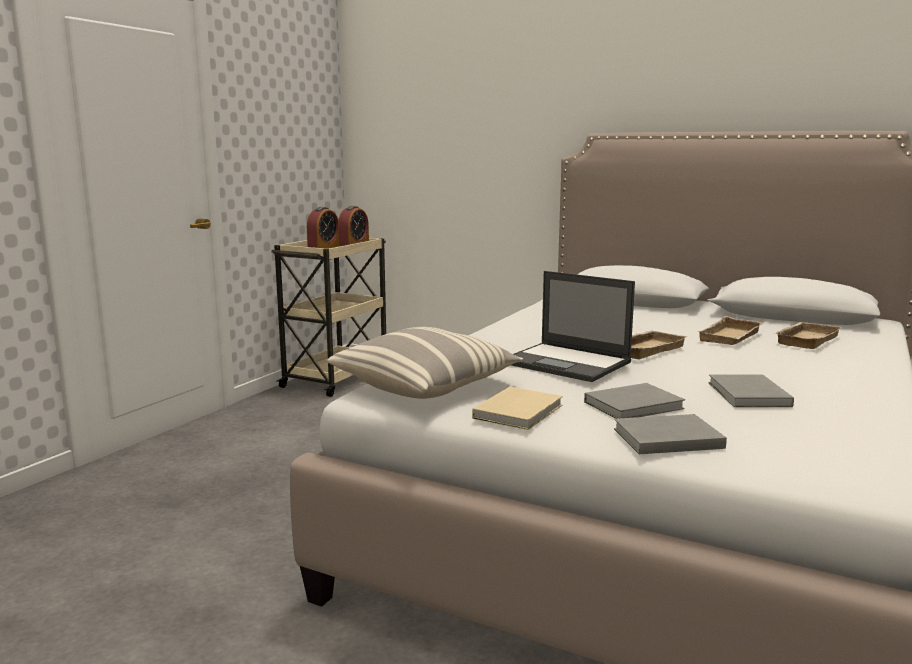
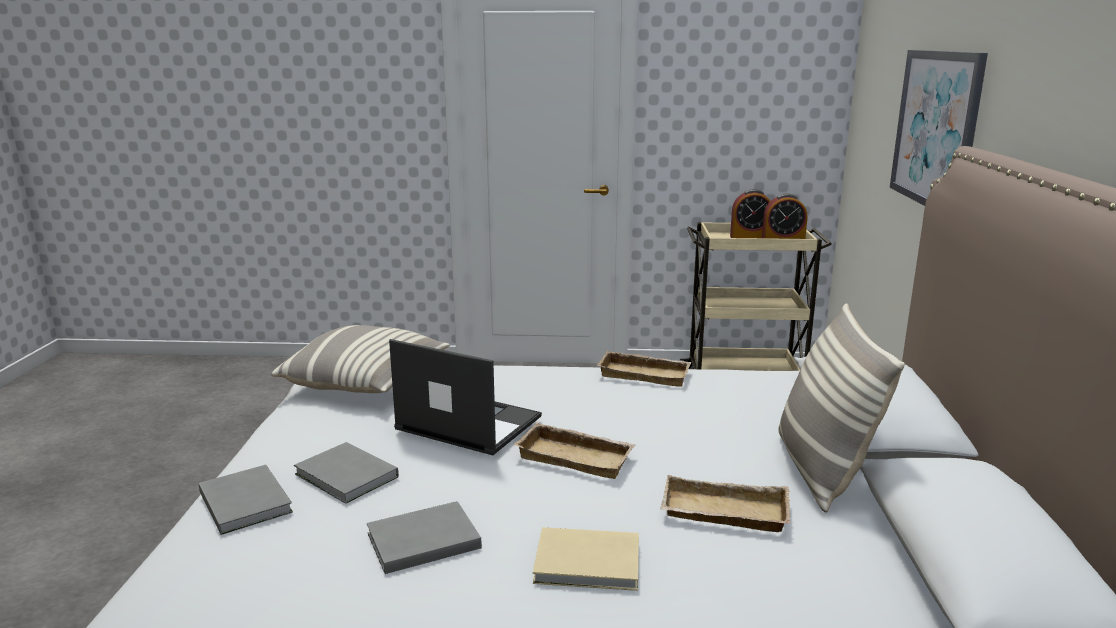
camera: 65 degrees right, 5 degrees up
beige book [472,387,563,430] -> beige book moved to [533,527,639,591]
laptop [511,271,635,382] -> laptop turned 105 degrees clockwise [389,339,542,455]
beige tray [775,322,841,349] -> beige tray moved to [597,351,691,387]
none -> pillow [779,303,905,513]
none -> picture [890,50,988,206]

